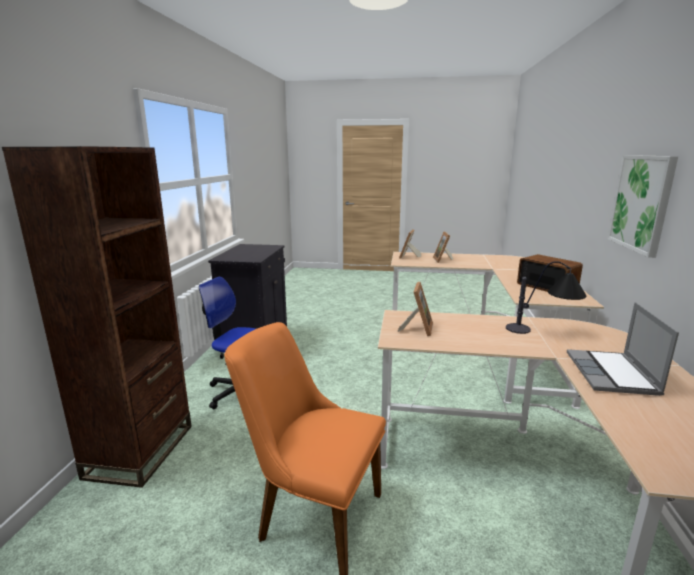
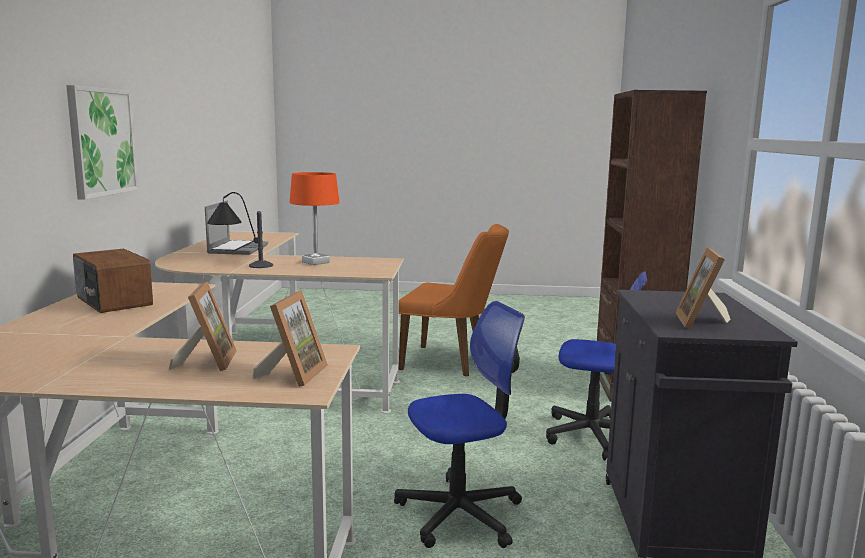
camera: 175 degrees right, 5 degrees down
picture frame [397,282,433,336] -> picture frame moved to [675,248,731,329]
none -> orange table lamp [290,172,340,265]
none -> office chair [394,301,525,548]

